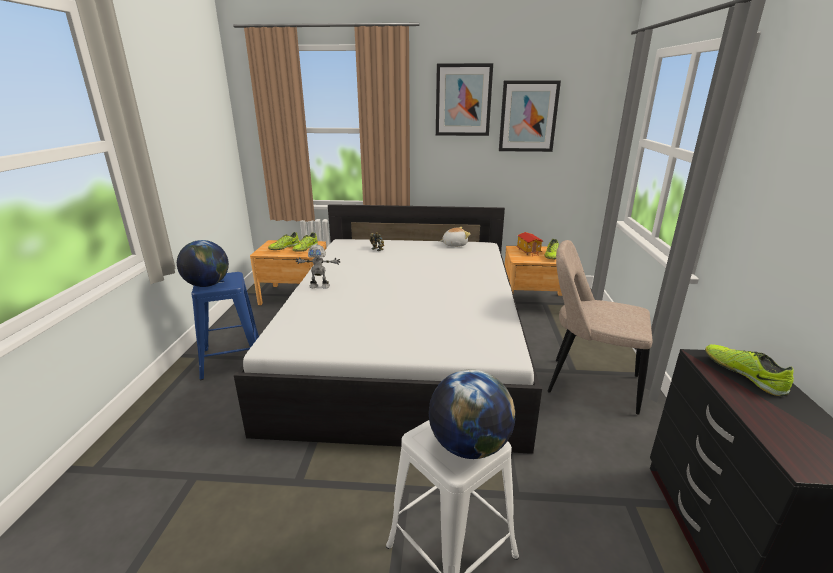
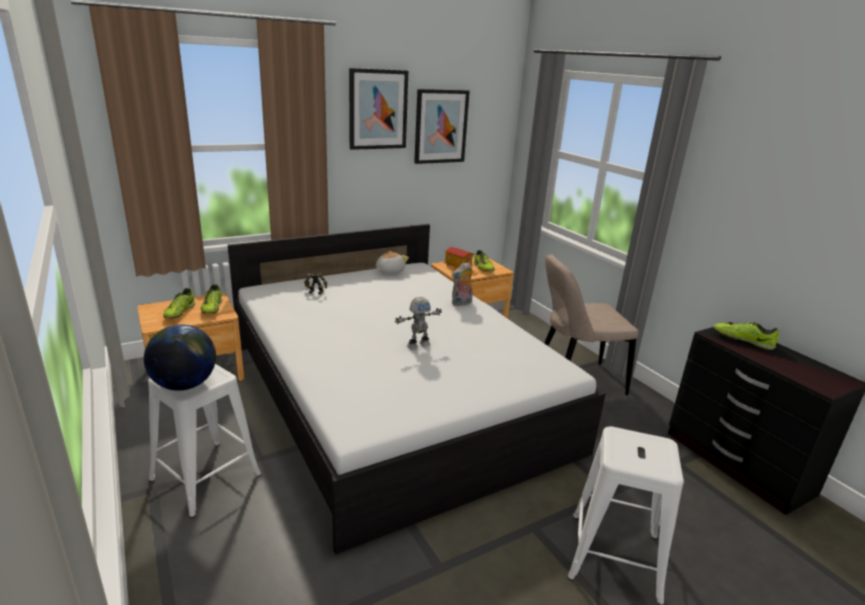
camera: 35 degrees left, 0 degrees up
blue stool [191,272,259,380] -> white stool [148,364,261,518]
toy robot [295,245,340,289] -> toy robot moved to [395,297,442,349]
globe [428,369,515,459] -> none
none -> plush toy [452,262,472,306]

